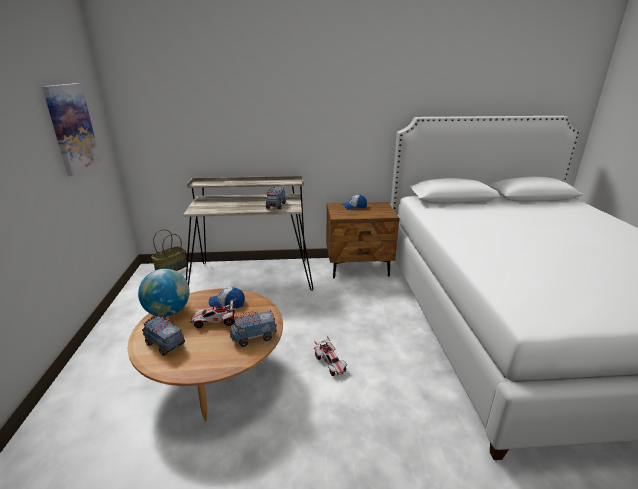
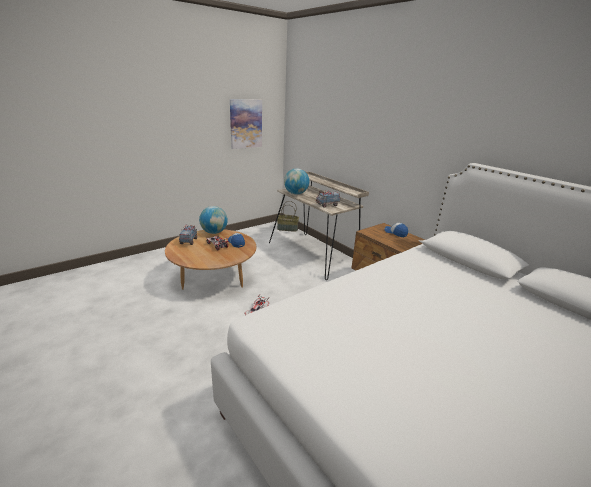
camera: 55 degrees right, 0 degrees up
toy truck [230,310,277,347] -> none
none -> globe [284,168,309,194]

